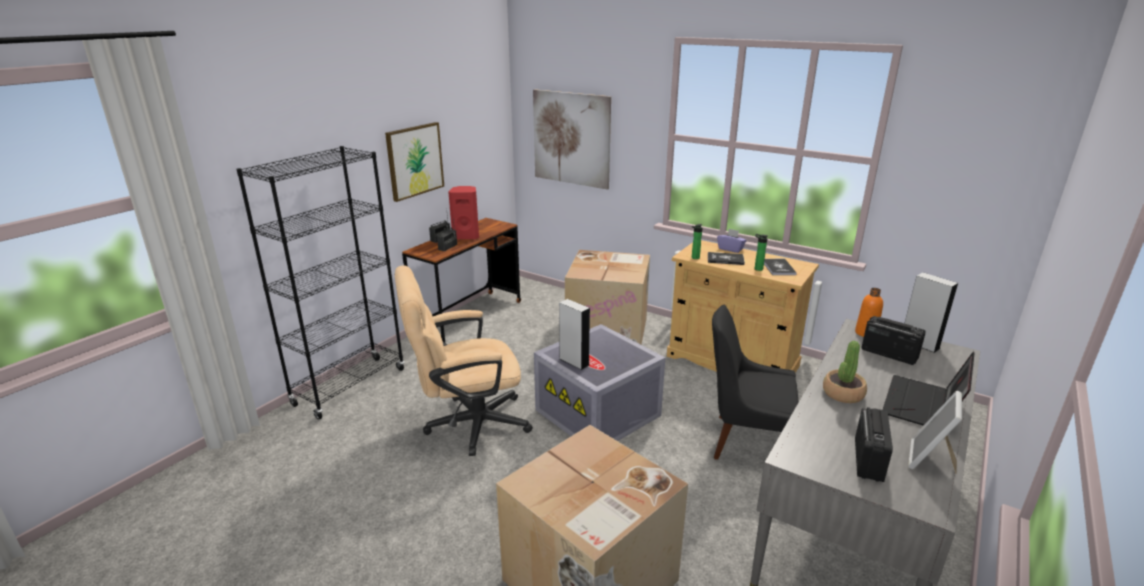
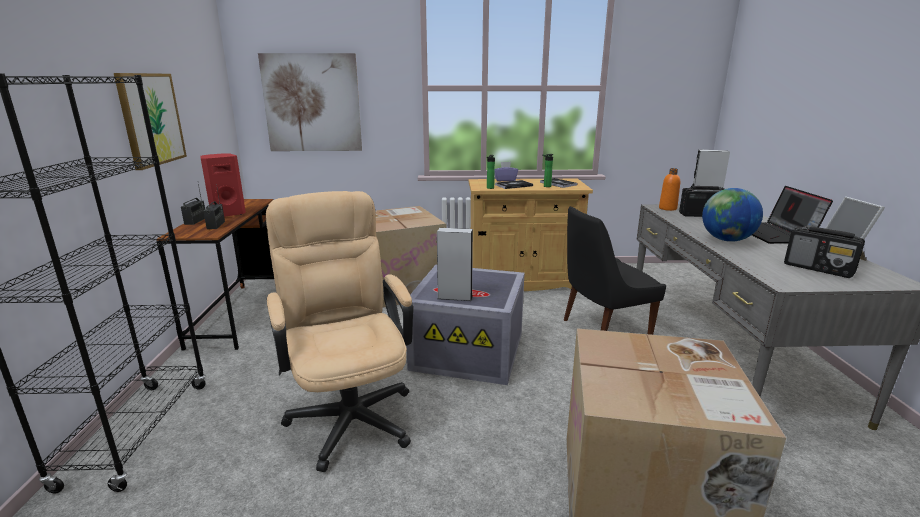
camera: 35 degrees left, 5 degrees down
beige office chair [395,265,533,456] -> beige office chair turned 120 degrees clockwise [266,191,413,472]
potted plant [823,341,867,403] -> globe [702,188,763,242]
radio [855,407,893,482] -> radio turned 150 degrees clockwise [784,226,865,278]

